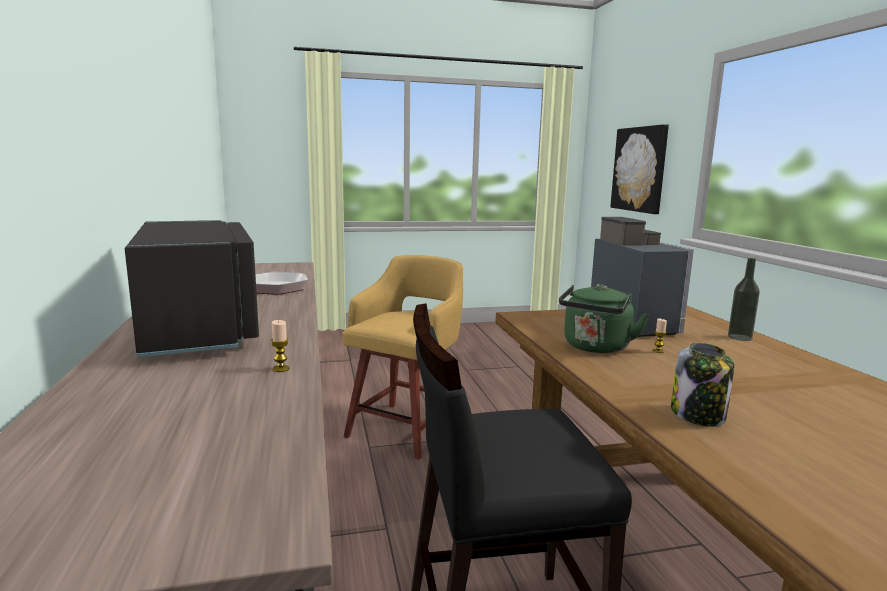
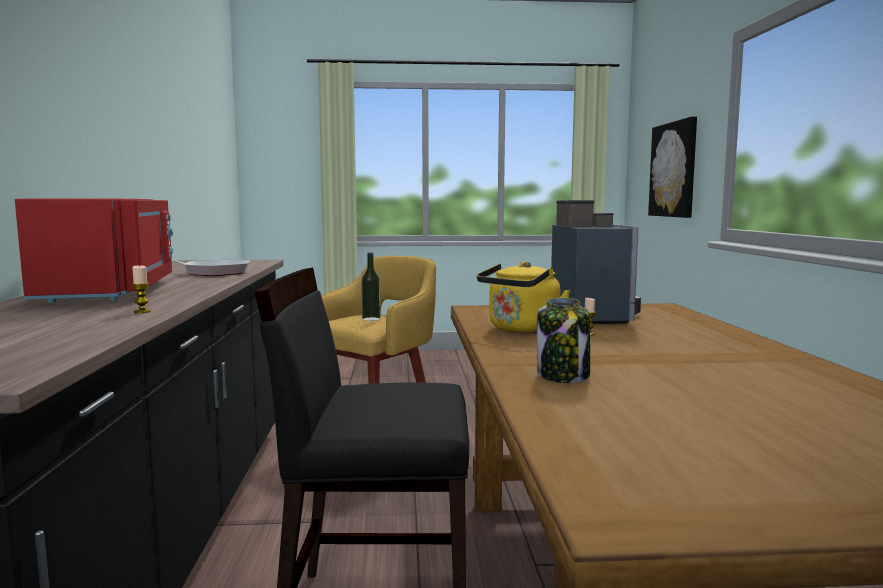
camera: 10 degrees right, 5 degrees down
black microwave [125,220,259,357] -> red microwave [15,198,173,303]
green kettle [559,284,649,353] -> yellow kettle [477,261,570,334]
bottle [728,258,760,341] -> bottle moved to [361,253,380,321]

